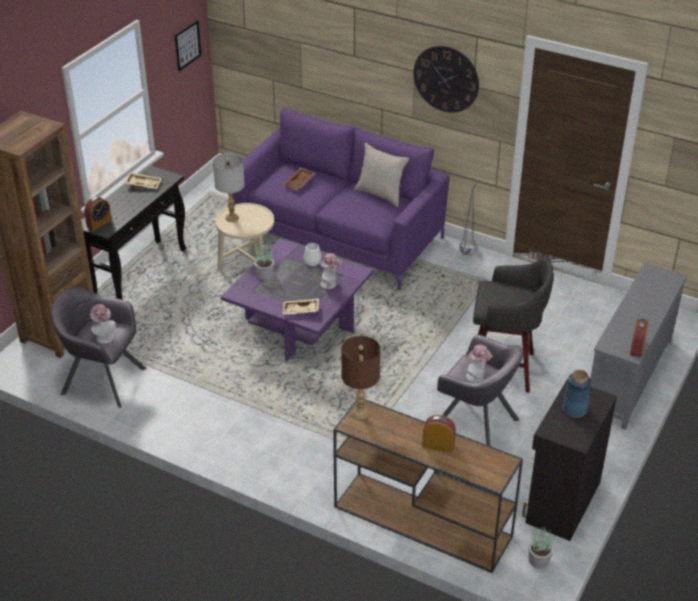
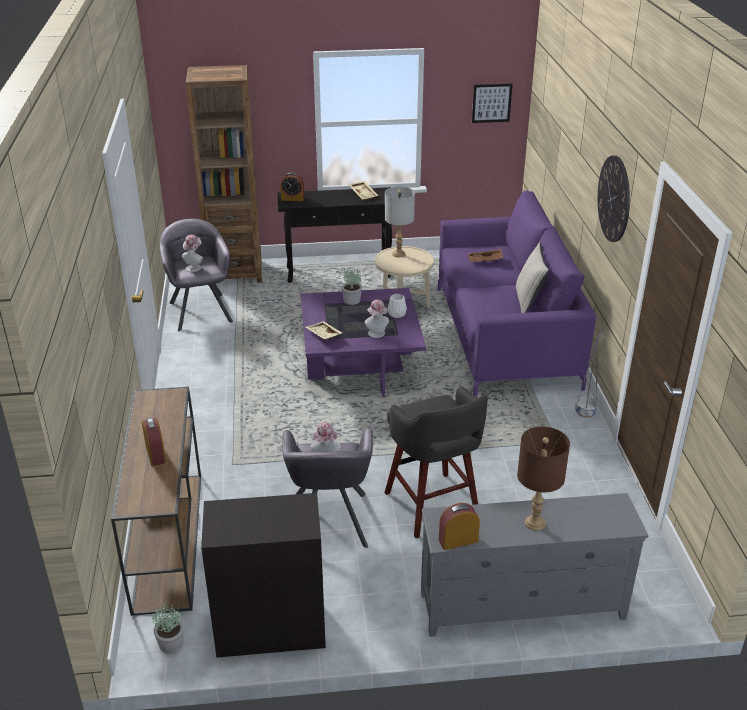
camera: 55 degrees right, 5 degrees down
brown table lamp [341,336,380,419] -> brown table lamp moved to [517,426,570,531]
blue vase [562,370,591,418] -> none

